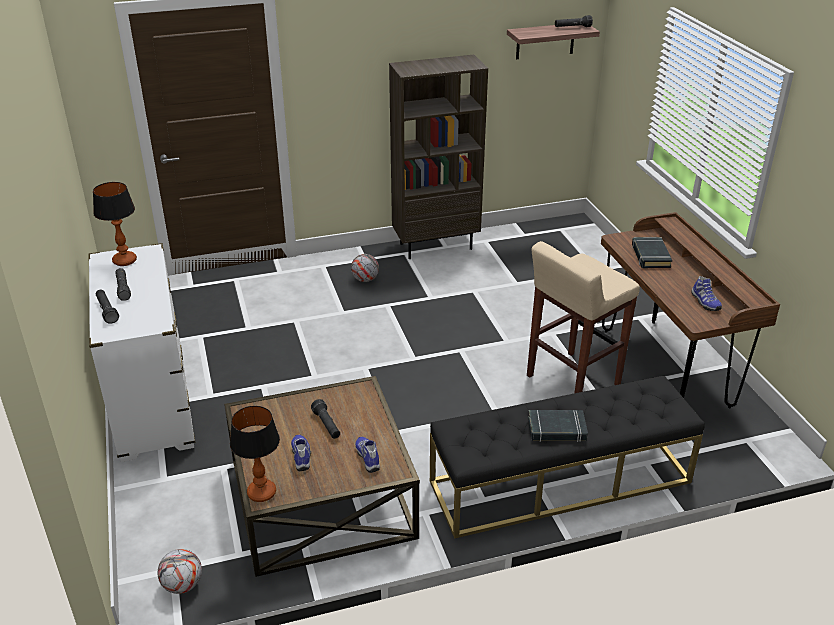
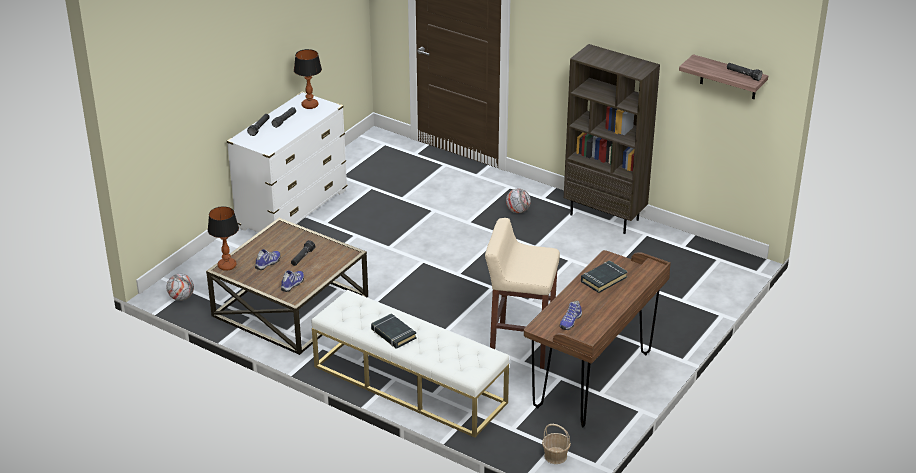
camera: 50 degrees right, 0 degrees up
black bench [430,375,705,539] -> white bench [312,290,509,438]
none -> basket [542,424,571,464]

